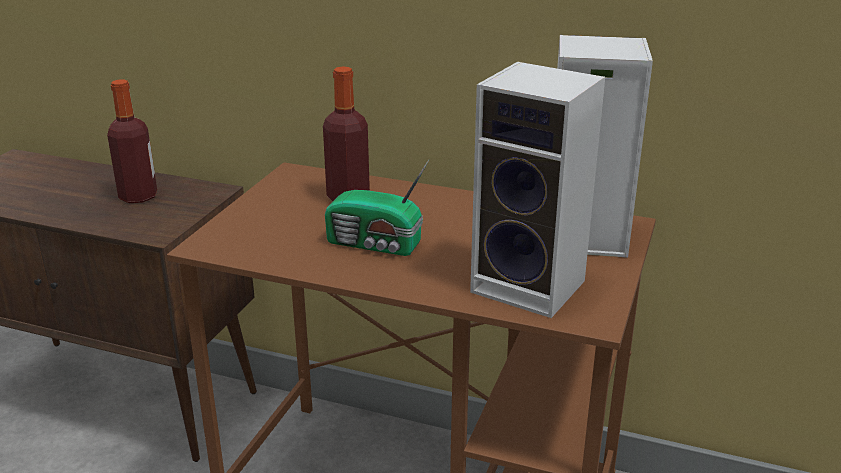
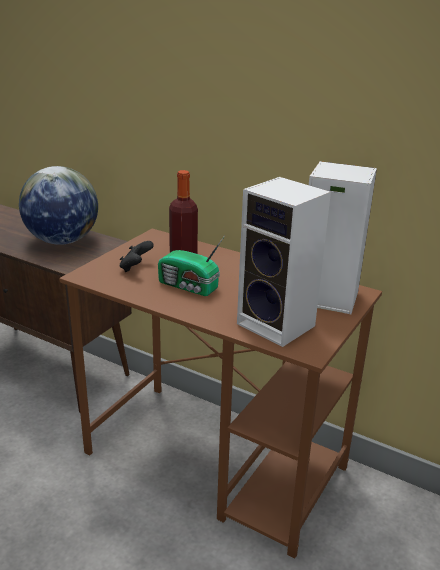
camera: 10 degrees right, 0 degrees up
bottle [107,79,157,203] -> globe [19,166,98,245]
none -> black game controller [120,241,154,272]

